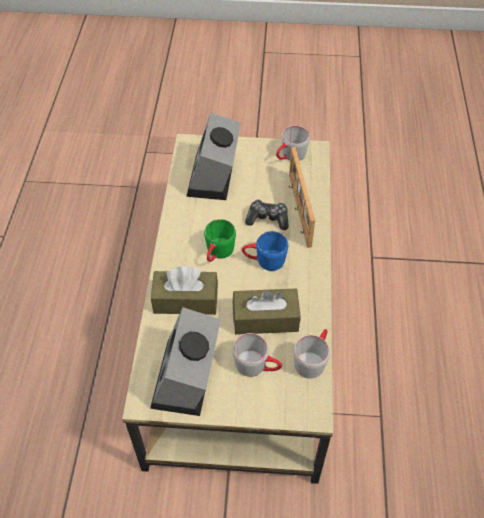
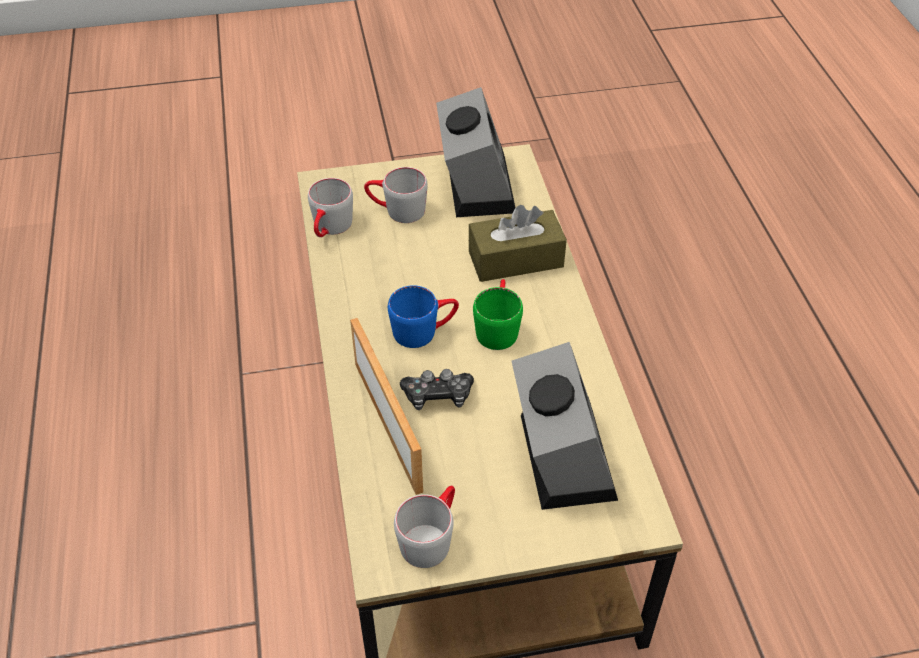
camera: 165 degrees right, 5 degrees down
brown tissue box [233,289,301,335] -> none

